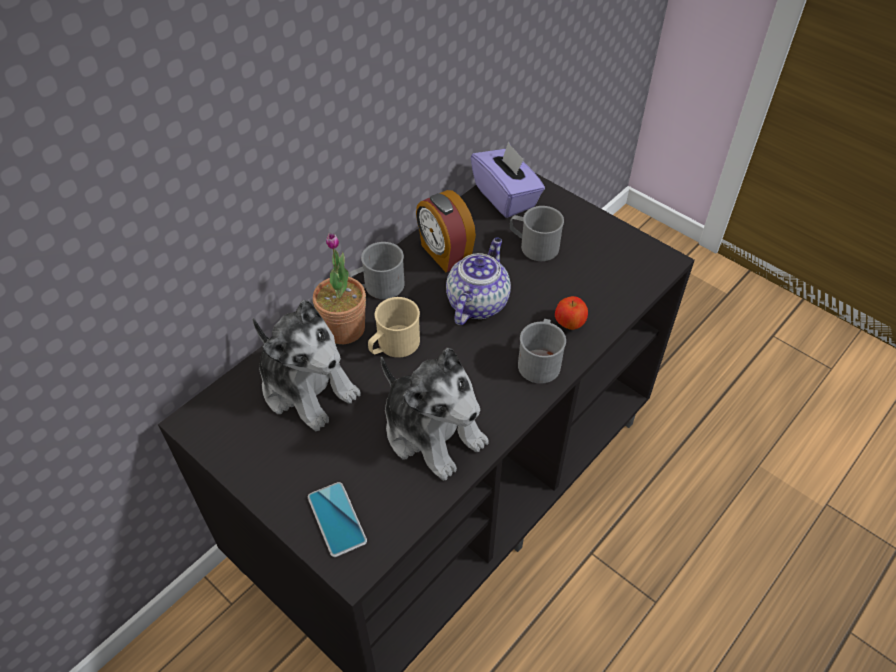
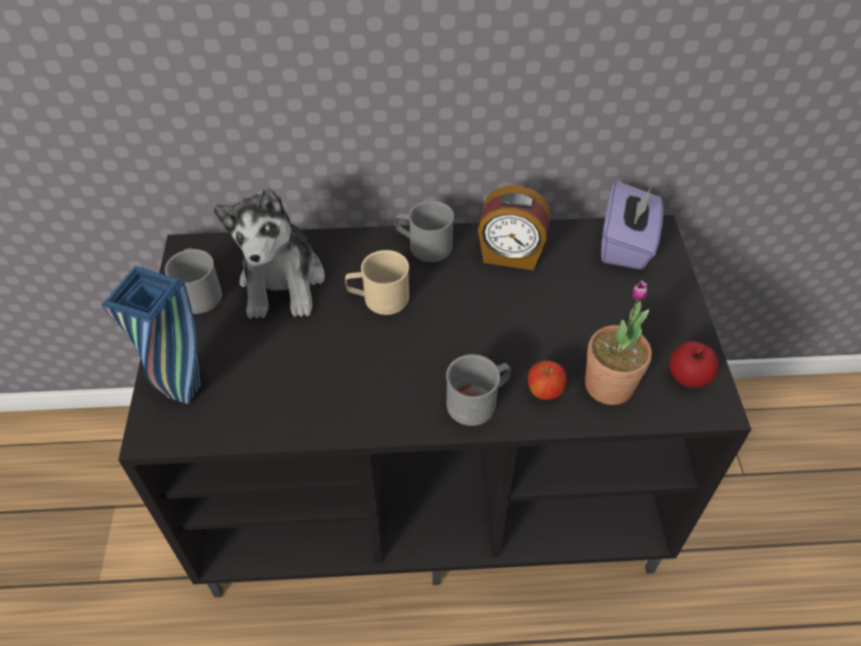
camera: 45 degrees right, 0 degrees up
phone [308,482,367,557] -> blue vase [101,266,201,405]
potted plant [313,233,366,344] -> potted plant moved to [585,281,652,405]
plush toy [381,348,489,481] -> none
alarm clock [416,190,476,272] -> alarm clock turned 90 degrees counterclockwise [478,186,550,270]
teapot [446,237,511,325] -> none
grey mug [510,206,564,261] -> grey mug moved to [165,248,222,314]
none -> apple [670,341,719,388]

